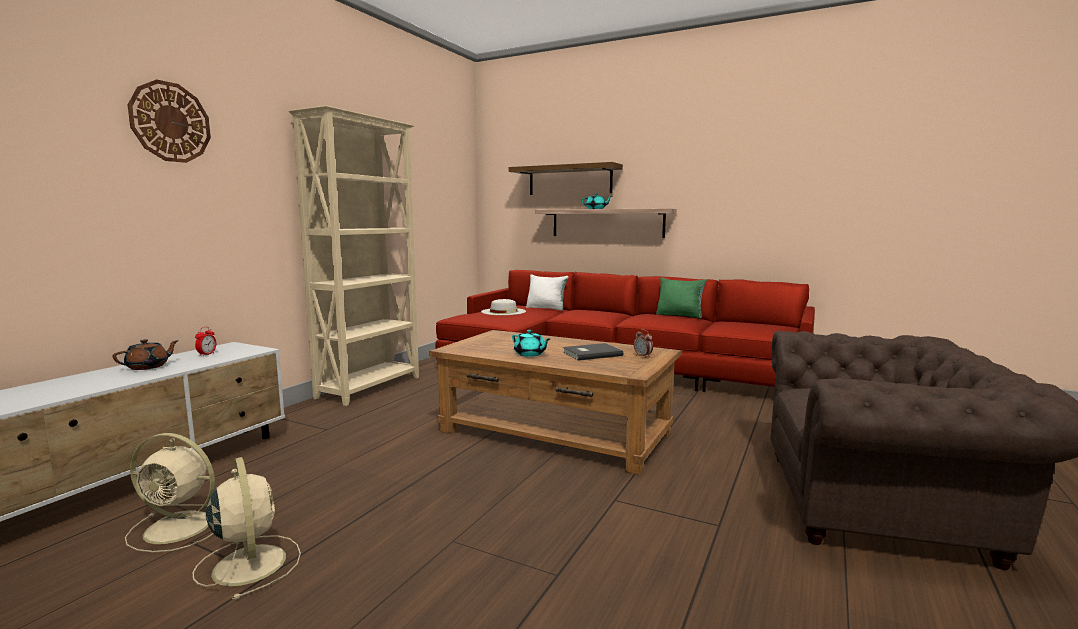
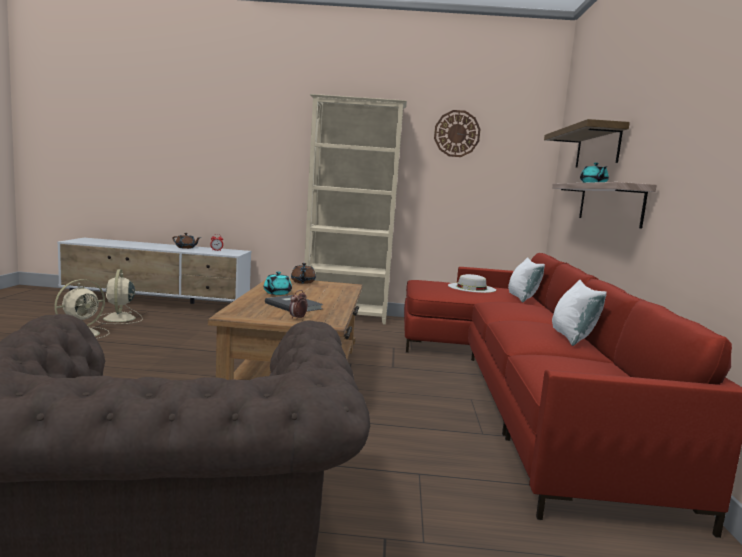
camera: 65 degrees right, 0 degrees up
wall clock [128,79,211,163] -> wall clock moved to [434,110,481,157]
green pillow [656,277,707,319] -> white pillow [552,280,607,346]
none -> brown teapot [291,263,316,284]

